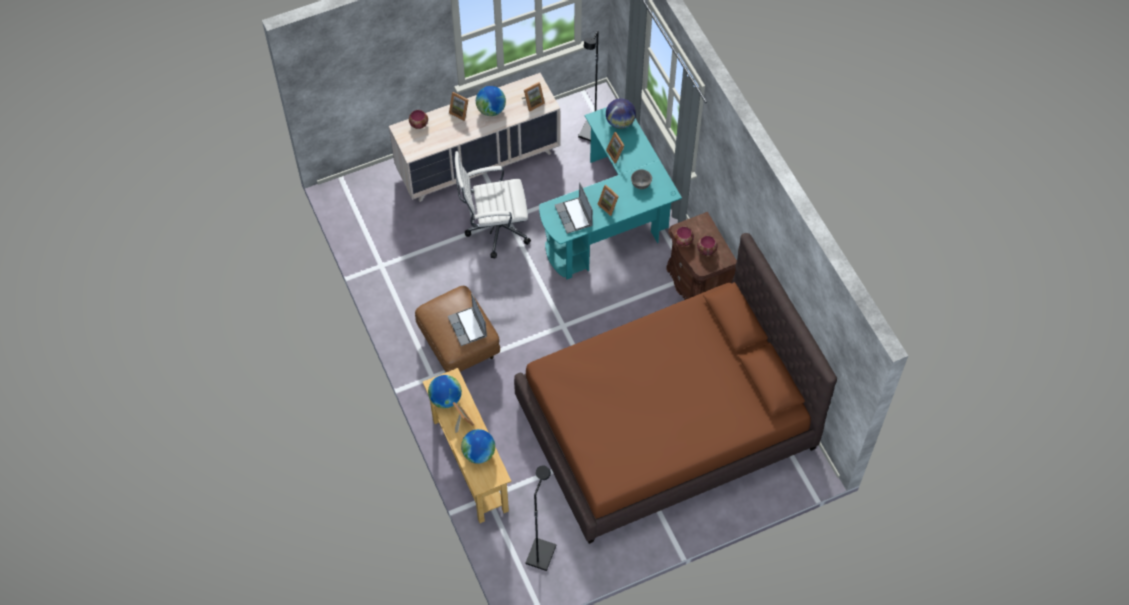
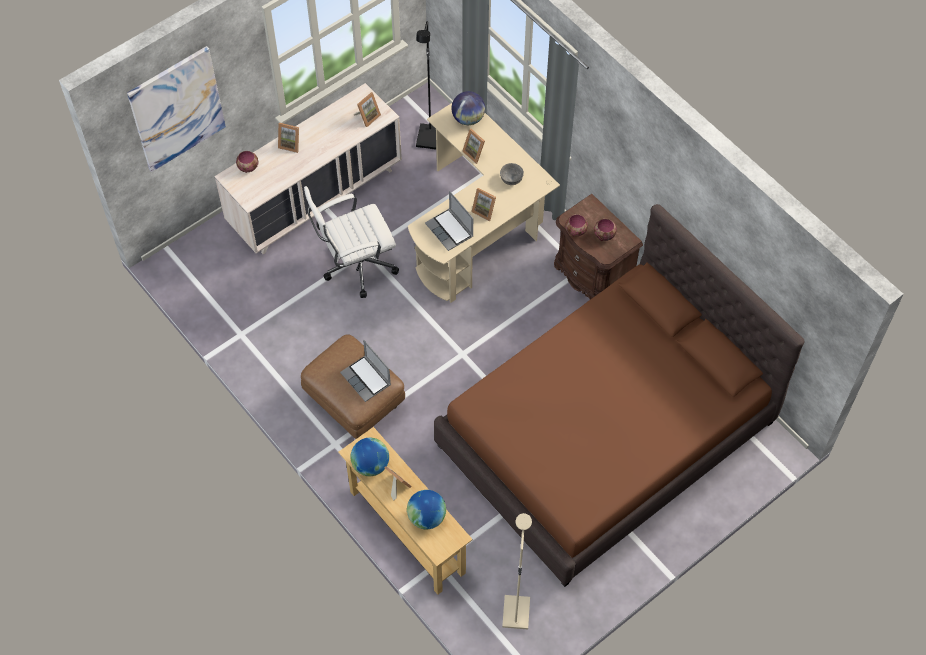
camera: 15 degrees left, 0 degrees up
globe [476,86,506,116] -> none
black floor lamp [525,465,556,571] -> beige floor lamp [502,513,532,629]
turquoise desk [539,107,682,279] -> beige desk [408,103,560,303]
none -> picture [127,46,226,172]

